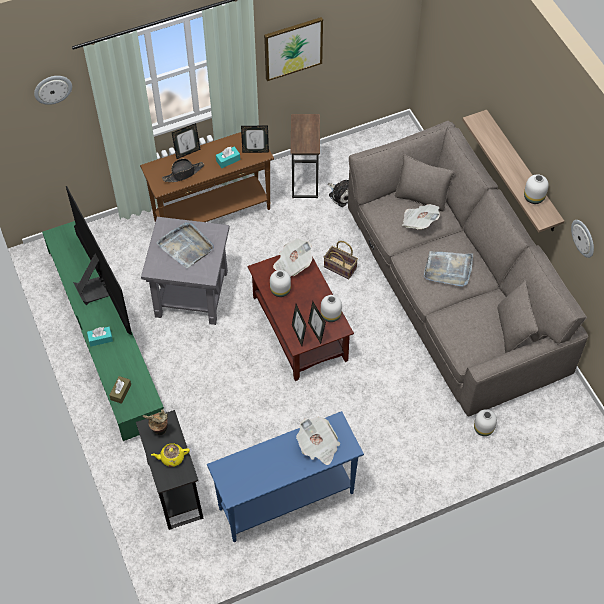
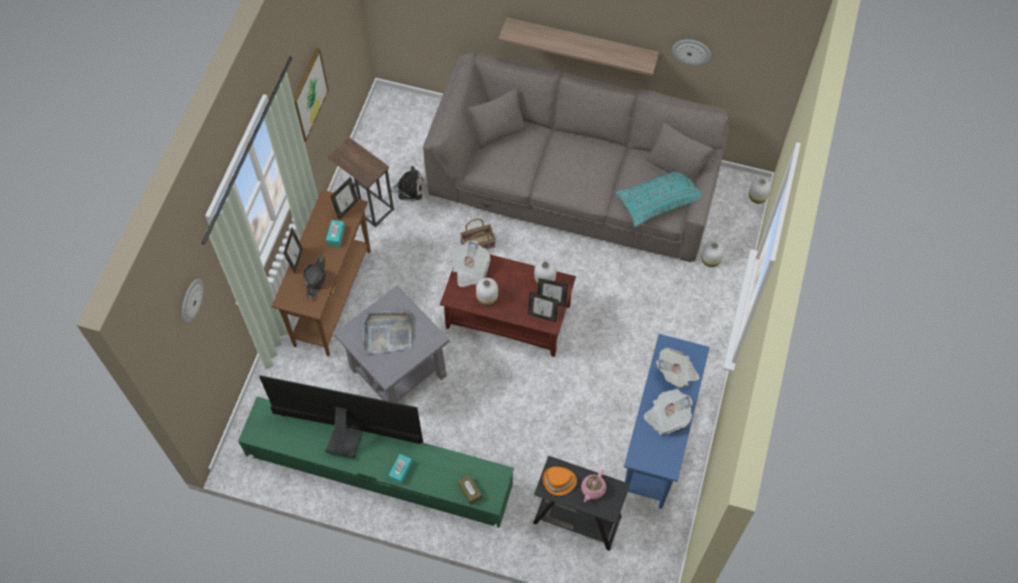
camera: 50 degrees left, 5 degrees up
potted plant [143,409,168,435] -> orange hat [543,467,577,495]
yellow teapot [151,443,190,467] -> pink teapot [581,469,606,502]
newspaper [402,204,440,229] -> newspaper moved to [644,389,693,435]
grey tray [424,251,473,287] -> none
white vase [524,174,549,204] -> white vase moved to [749,177,771,204]
none -> turquoise pillow [616,172,701,227]

